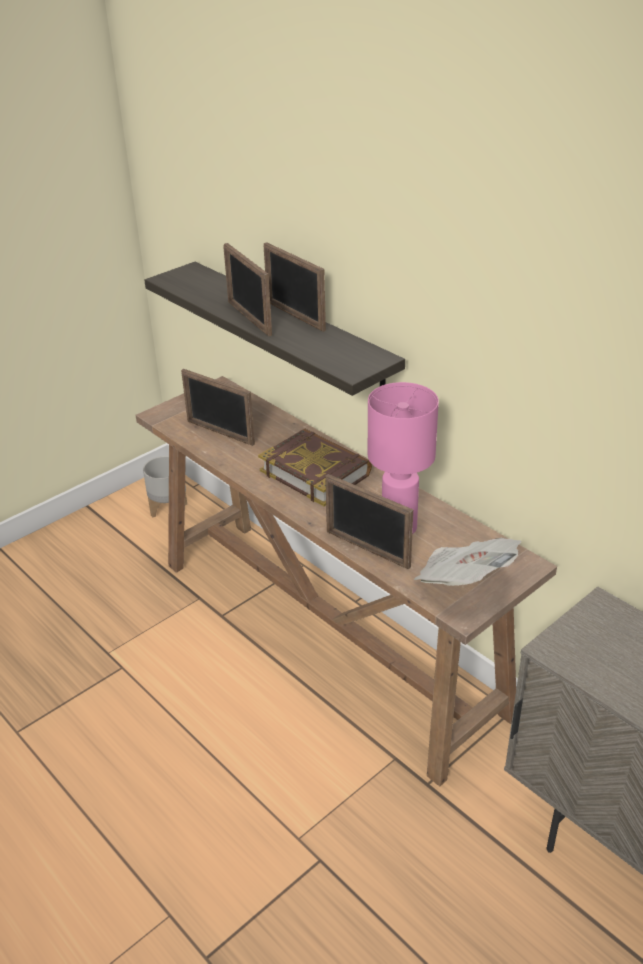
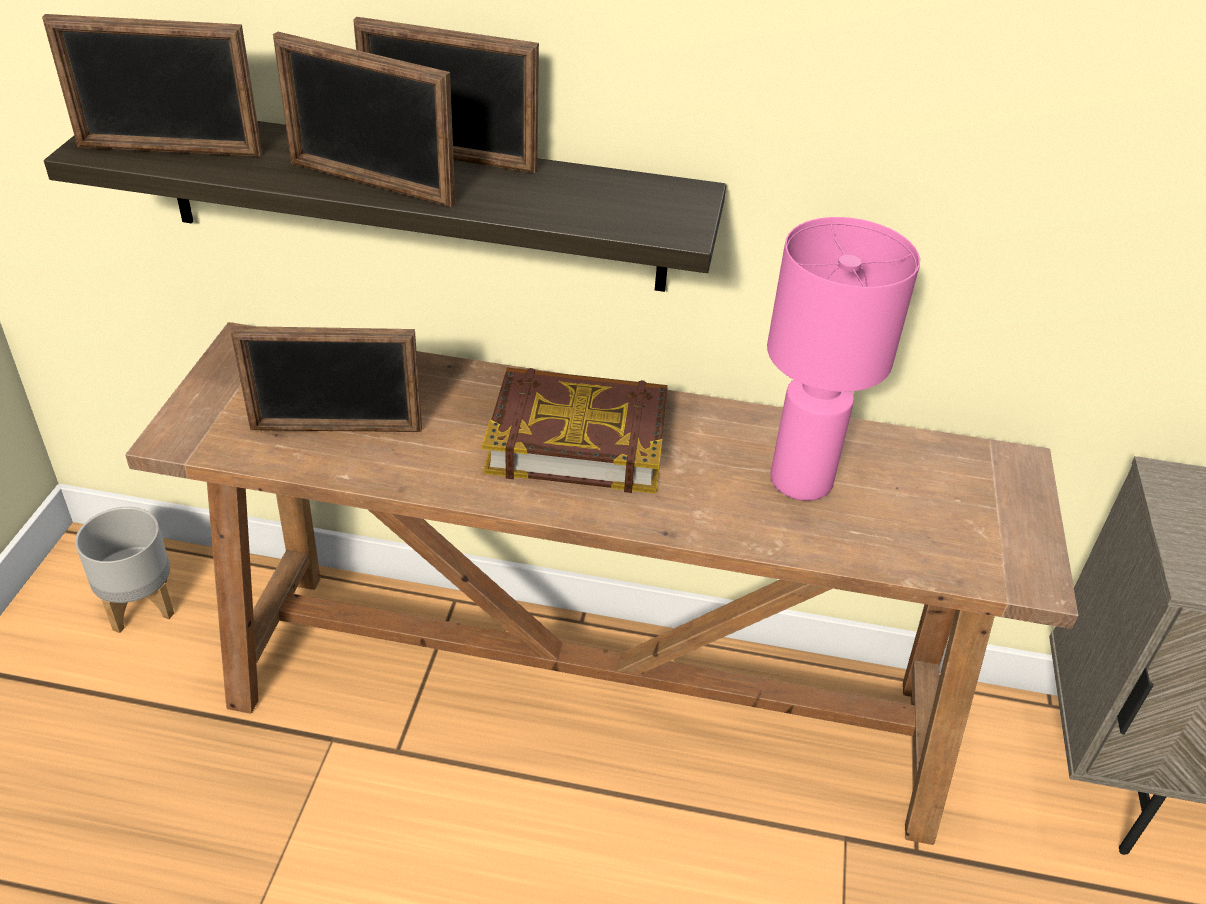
camera: 40 degrees left, 5 degrees up
picture frame [325,474,413,569] -> picture frame moved to [42,14,262,156]
newspaper [414,538,521,586] -> none

